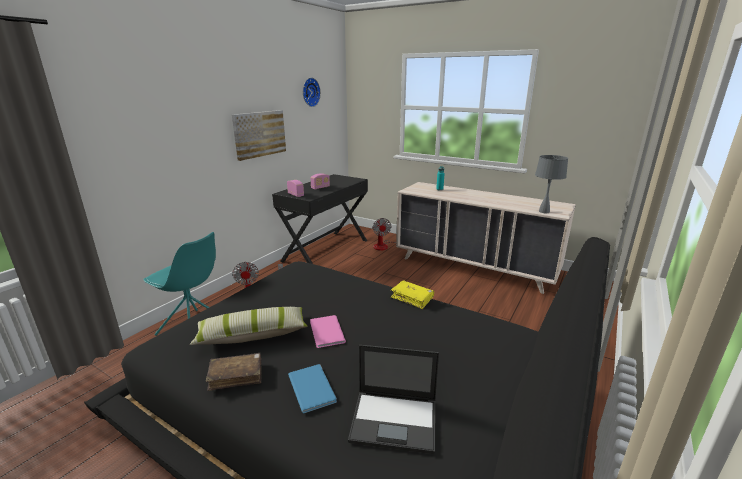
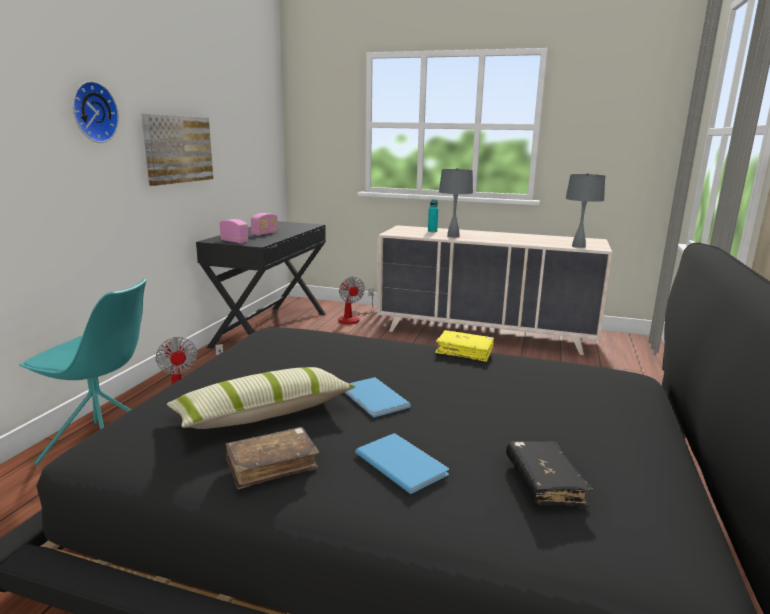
camera: 15 degrees left, 5 degrees down
wall clock [303,78,321,107] -> wall clock moved to [73,81,119,143]
pink book [310,315,346,348] -> blue book [345,377,411,417]
laptop [348,345,439,454] -> black book [506,441,593,507]
none -> grey table lamp [439,168,473,237]

